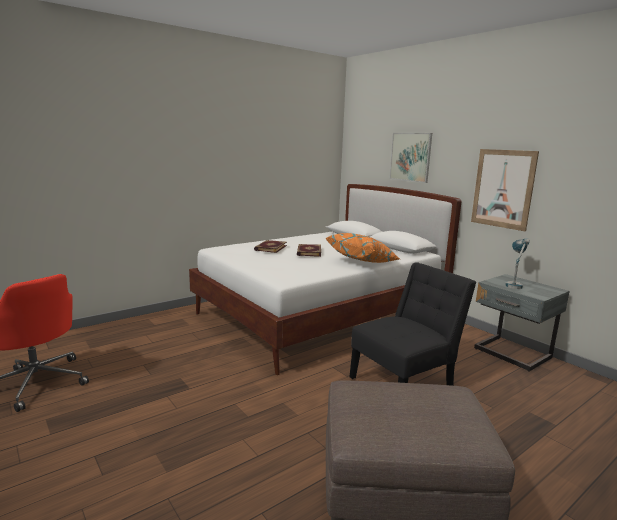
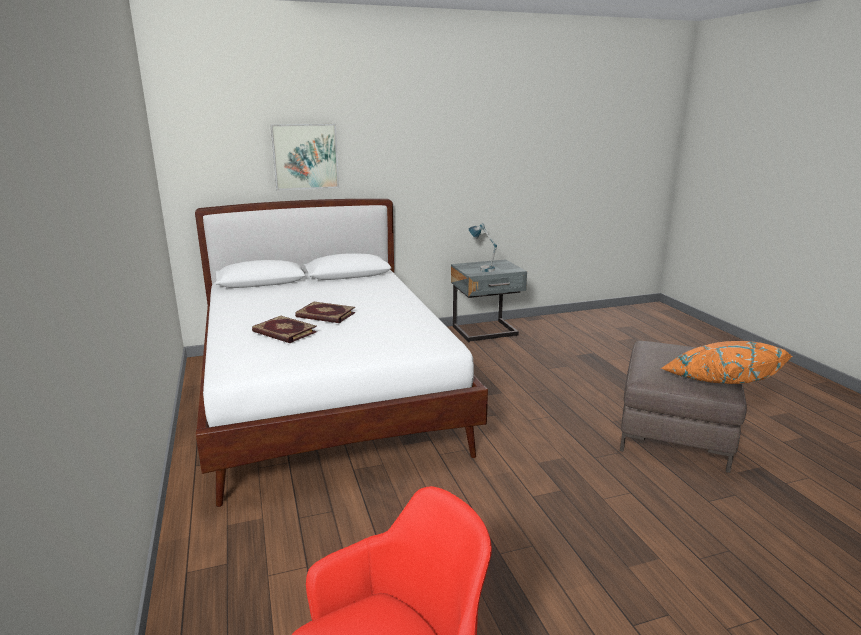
camera: 70 degrees left, 5 degrees up
orange pillow [326,233,400,263] -> orange pillow moved to [660,341,792,384]
black chair [349,263,477,386] -> none
picture [471,149,539,231] -> none

